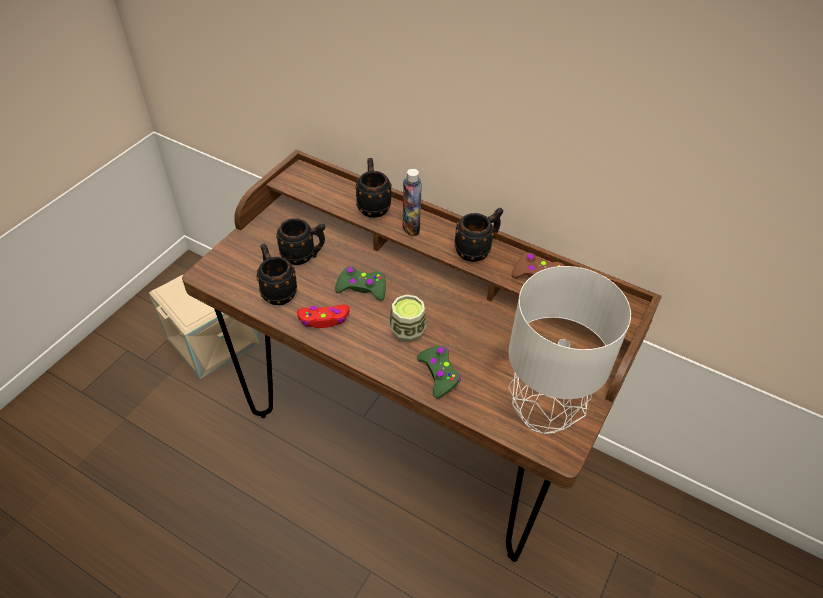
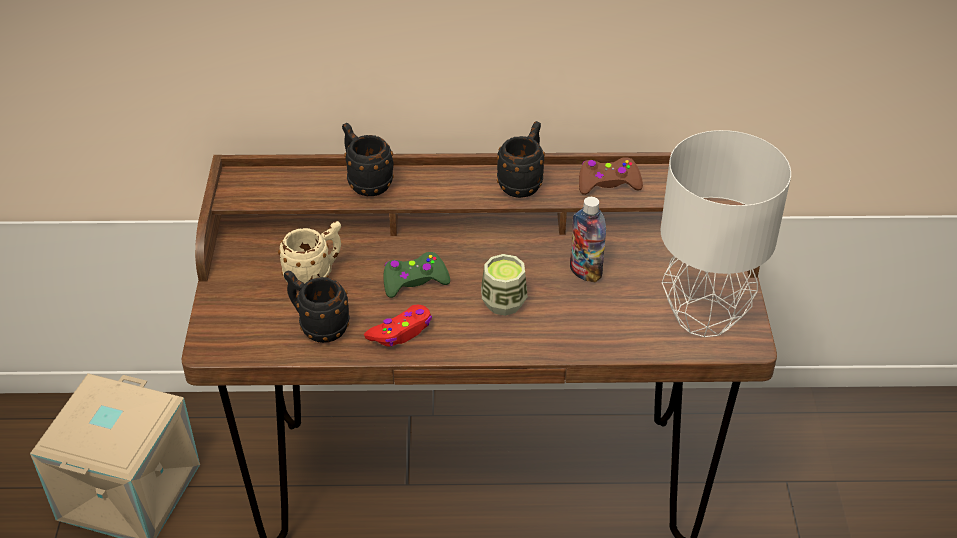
camera: 30 degrees left, 5 degrees down
black mug [276,218,325,265] -> beige mug [278,221,341,283]
bottle [403,169,422,236] -> bottle moved to [570,197,606,283]
green game controller [417,346,461,399] -> none

